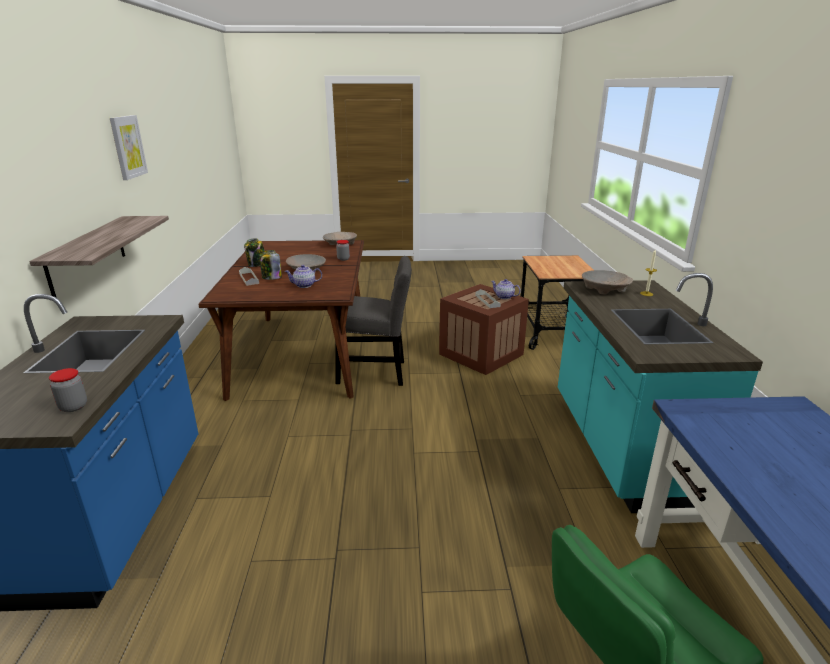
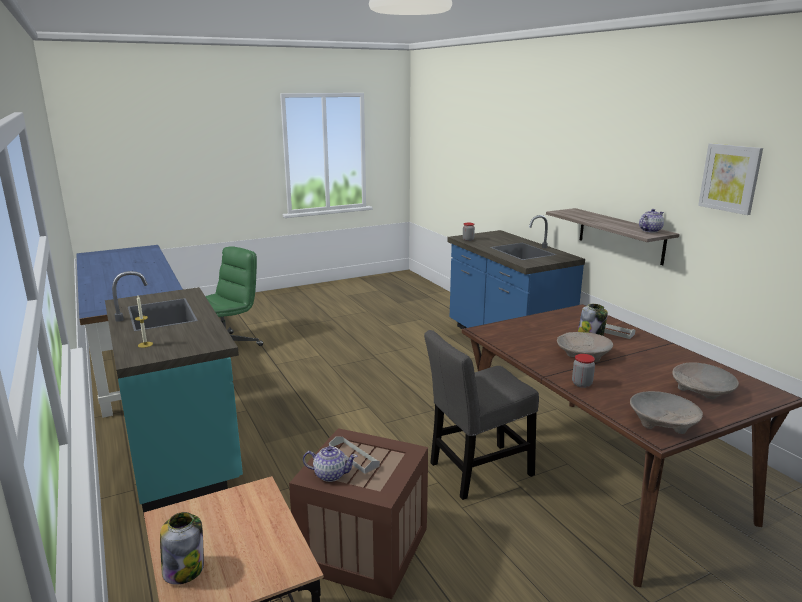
camera: 155 degrees right, 5 degrees down
jar [244,238,264,267] -> jar moved to [160,512,204,585]
teapot [285,265,322,288] -> teapot moved to [639,209,664,233]
beige bowl [582,270,633,295] -> beige bowl moved to [672,362,739,399]

